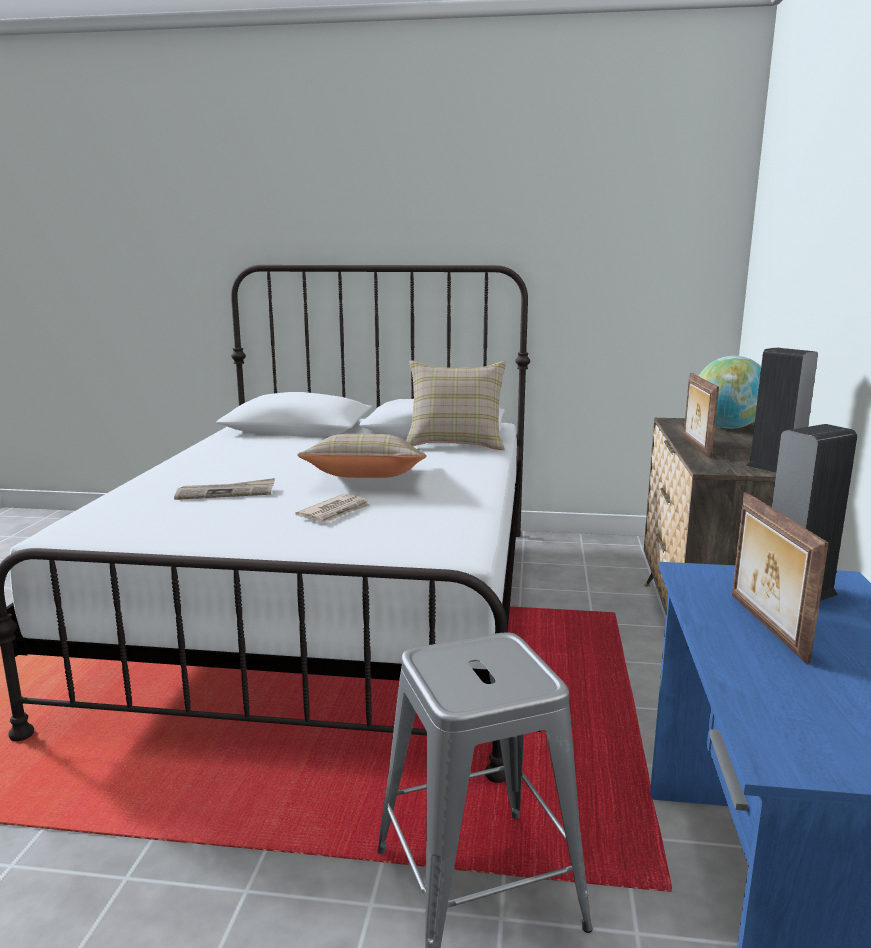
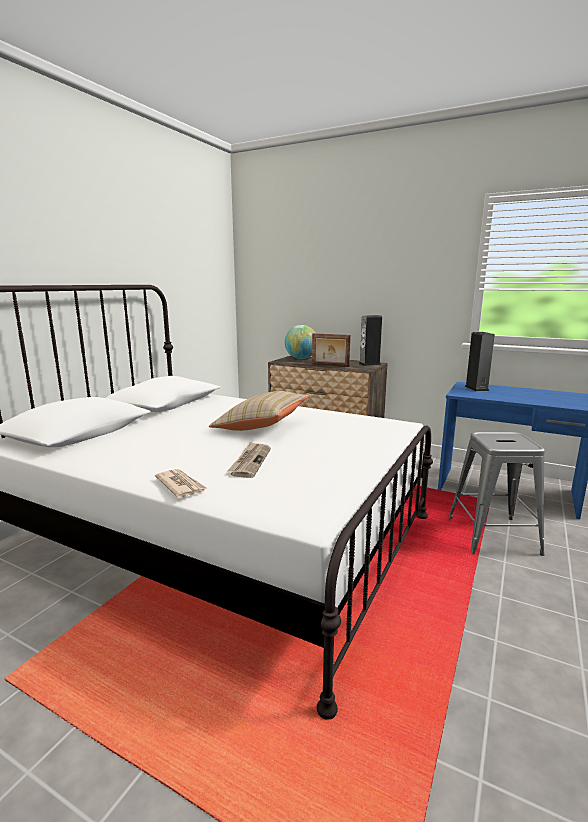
camera: 70 degrees left, 0 degrees up
newspaper [295,494,370,522] -> newspaper moved to [155,469,208,498]
beige pillow [406,361,506,450] -> none
picture frame [732,492,829,664] -> none

